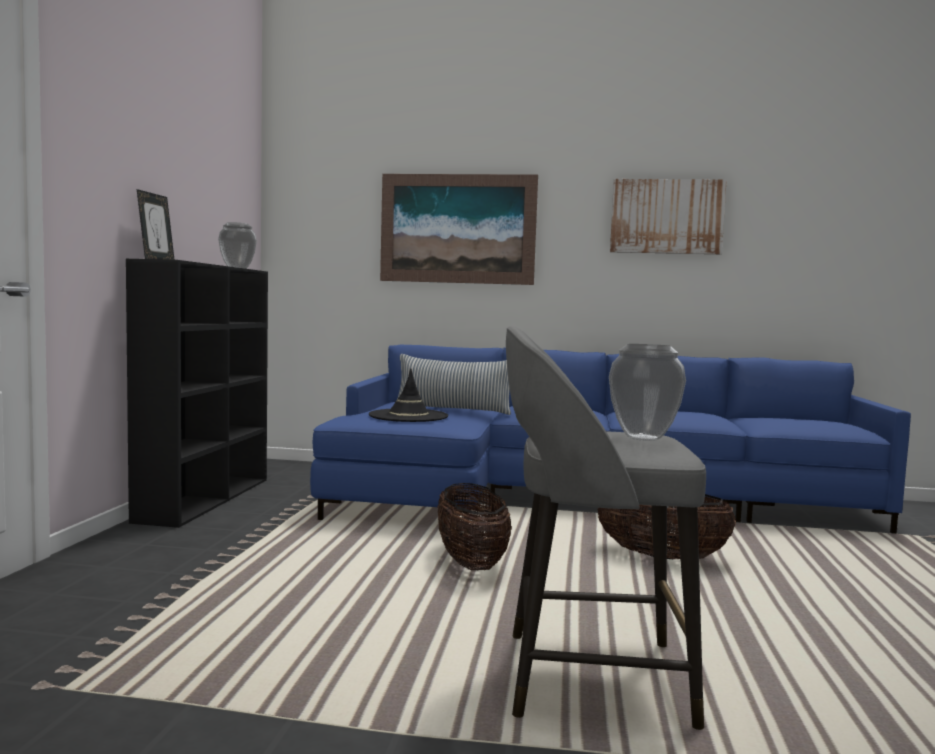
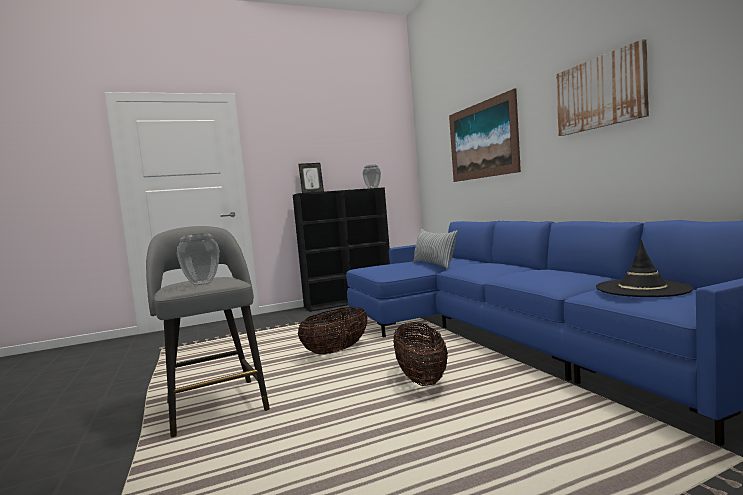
camera: 60 degrees right, 0 degrees up
black hat [369,369,448,422] -> black hat moved to [596,240,693,297]

